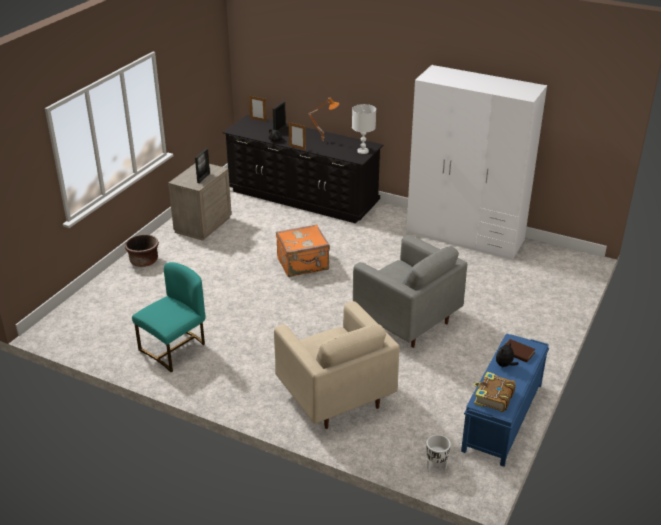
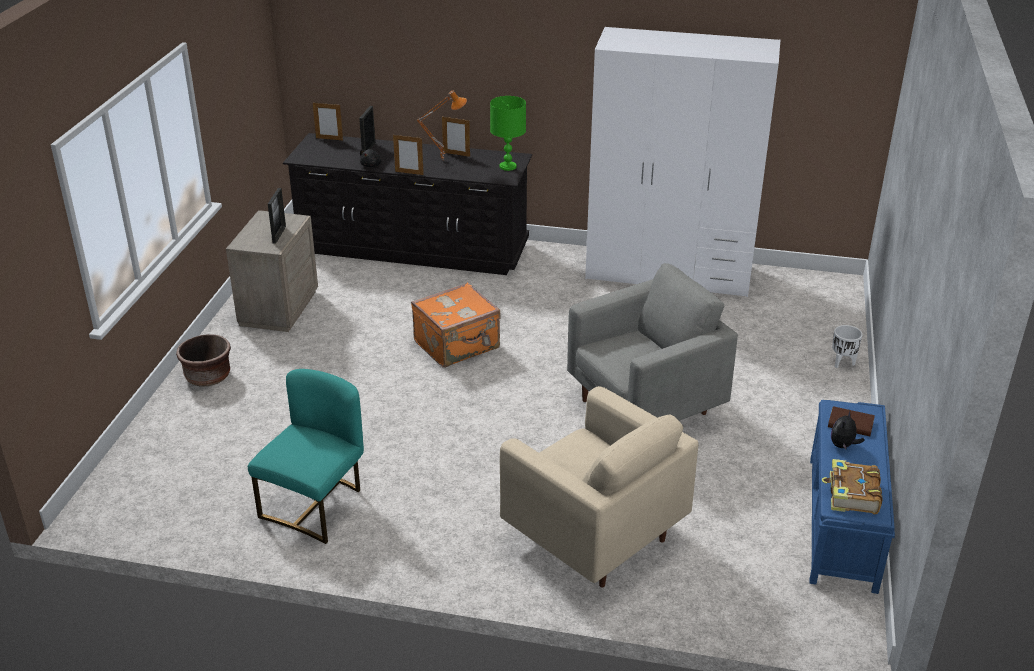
camera: 15 degrees left, 0 degrees up
white table lamp [352,104,376,154] -> green table lamp [490,96,526,171]
grey armchair [353,235,467,348] -> grey armchair turned 60 degrees counterclockwise [567,263,738,421]
white planter [426,435,451,470] -> white planter moved to [832,325,863,368]
none -> picture frame [442,117,470,157]

